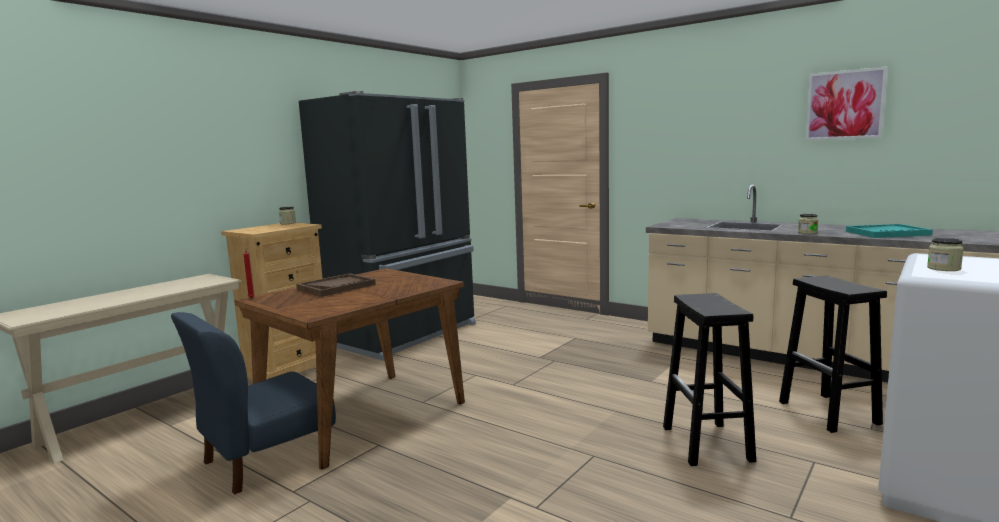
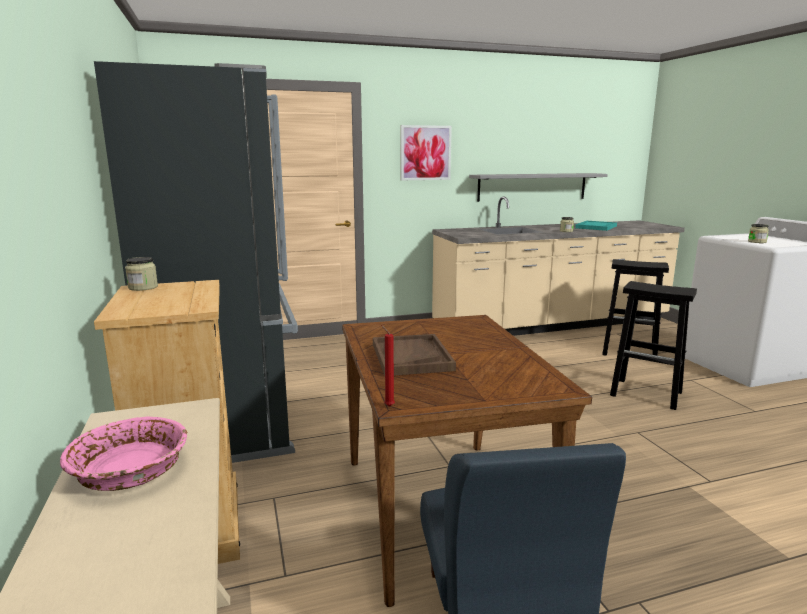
camera: 55 degrees left, 5 degrees up
picture [805,66,888,141] -> picture moved to [401,125,452,180]
none -> pink bowl [60,416,187,491]
none -> grey shelf [469,173,608,202]

